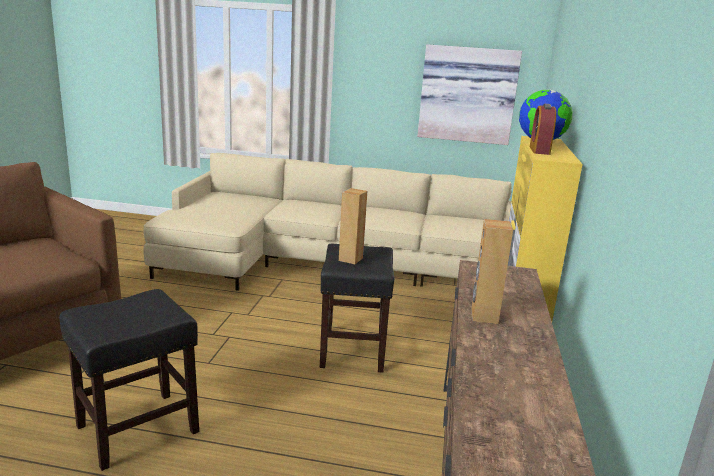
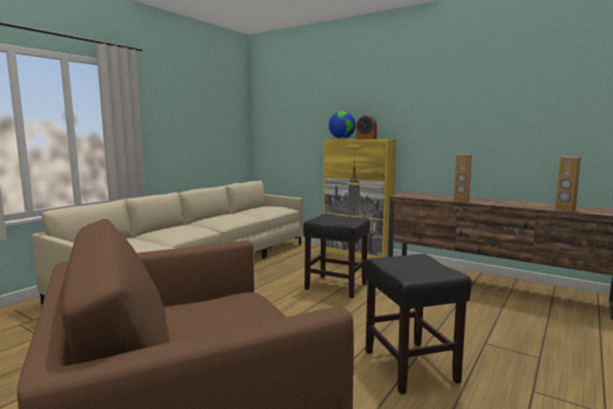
camera: 65 degrees left, 10 degrees down
brown speaker [339,188,367,265] -> brown speaker moved to [555,157,581,211]
picture [417,44,522,145] -> none

